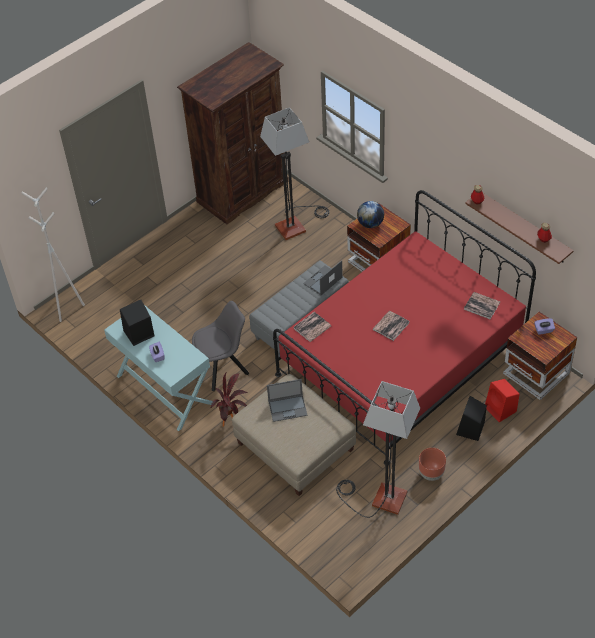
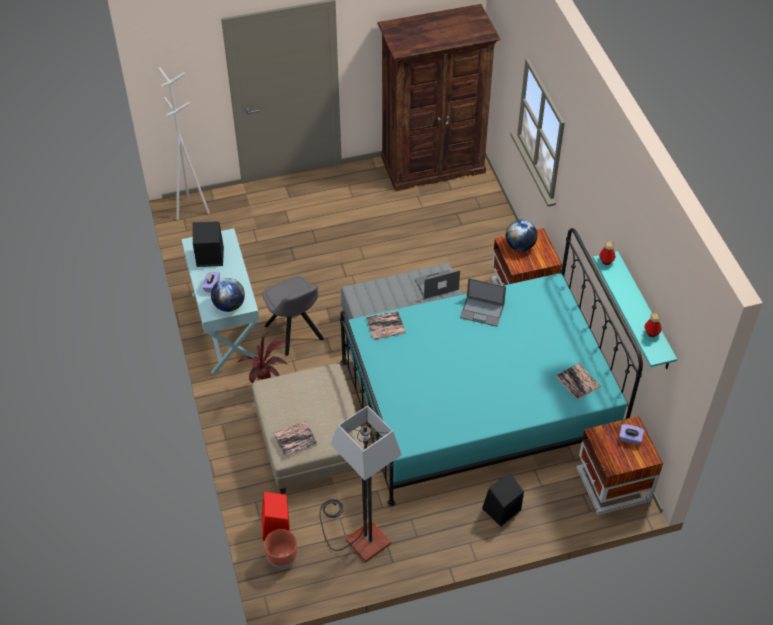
camera: 25 degrees right, 0 degrees up
grey chair [192,301,249,391] -> grey chair turned 60 degrees clockwise [262,276,324,356]
floor lamp [260,107,329,240] -> none
laptop [267,379,308,422] -> laptop moved to [460,278,506,327]
red bed [273,190,536,465] -> turquoise bed [340,228,643,507]
book [373,310,410,341] -> book moved to [273,421,317,457]
brown planter [419,448,446,481] -> brown planter moved to [264,529,298,569]
brown shelf [465,193,574,264] -> turquoise shelf [593,251,677,369]
red speaker [485,379,520,422] -> red speaker moved to [262,492,290,541]
none -> globe [211,278,245,312]

